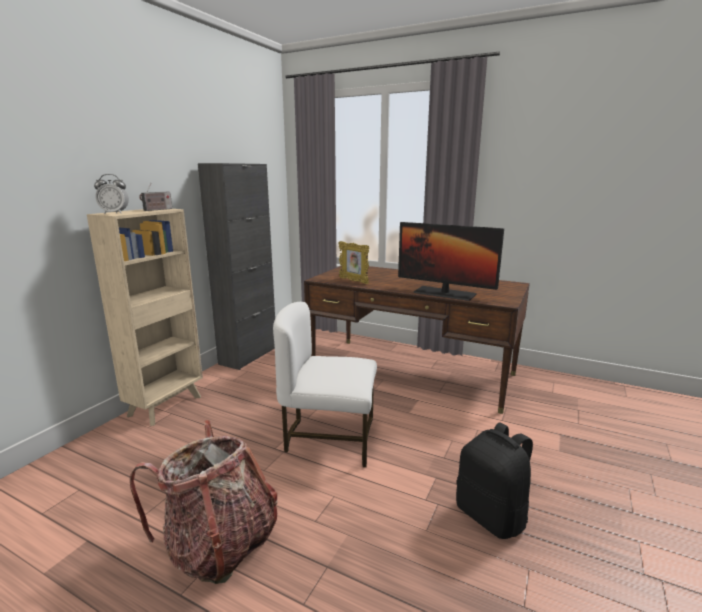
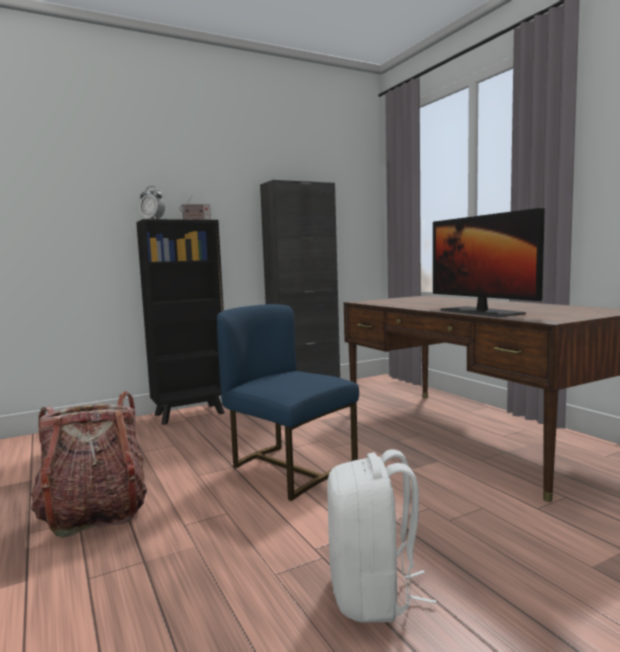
camera: 35 degrees right, 10 degrees down
beige bookcase [87,209,203,426] -> black bookcase [136,219,225,425]
white chair [273,302,377,467] -> blue chair [217,304,359,501]
picture frame [339,241,369,284] -> none
black backpack [456,423,533,539] -> white backpack [327,449,437,623]

